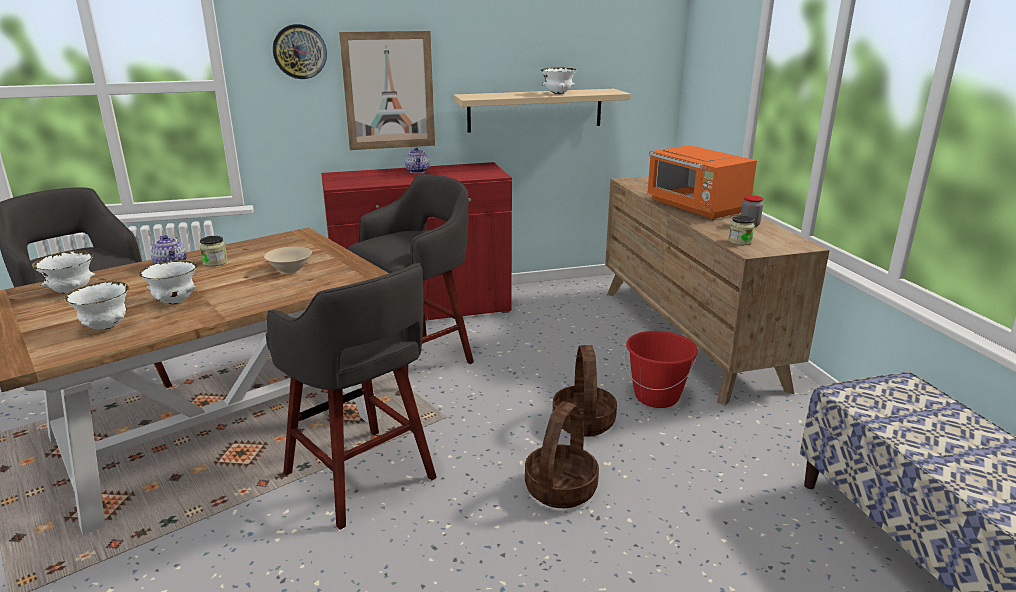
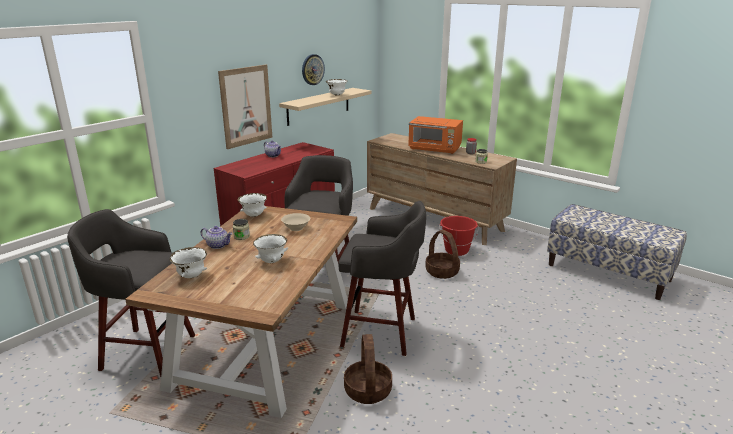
camera: 35 degrees left, 0 degrees up
white bowl [65,281,129,330] -> white bowl moved to [237,193,267,217]
wall clock [273,24,327,79] -> wall clock moved to [302,54,325,85]
basket [525,401,599,508] -> basket moved to [344,334,392,404]

